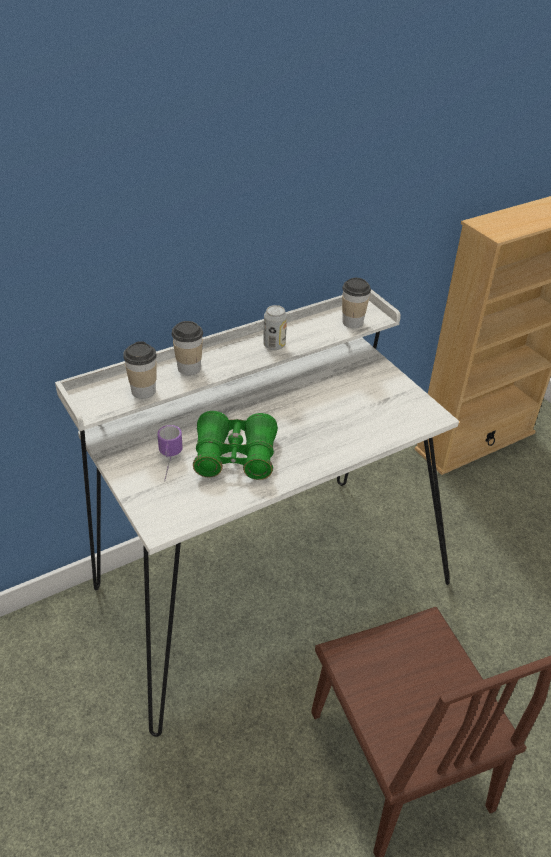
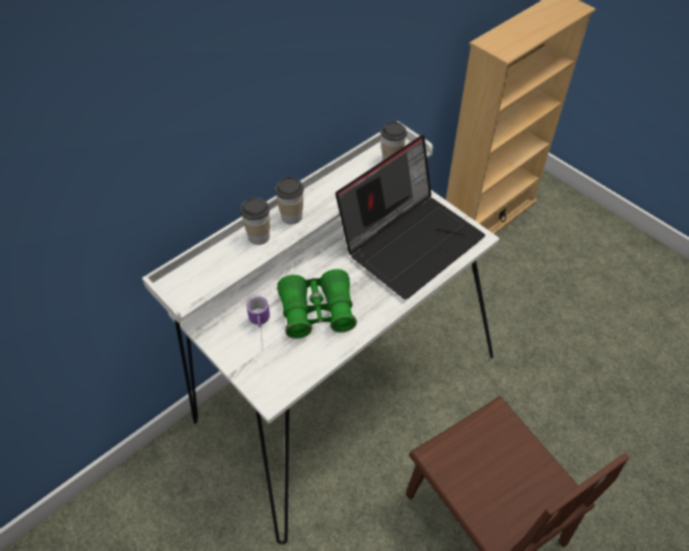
camera: 10 degrees left, 10 degrees up
cup [123,341,157,398] -> cup moved to [275,177,304,224]
can [263,305,287,350] -> none
none -> laptop [335,135,485,300]

